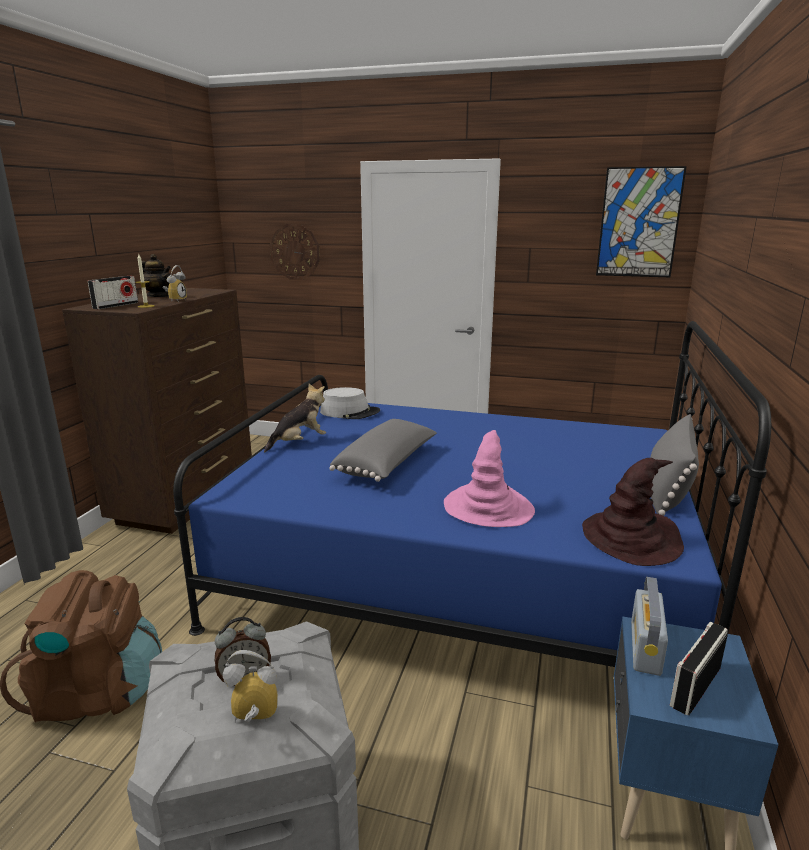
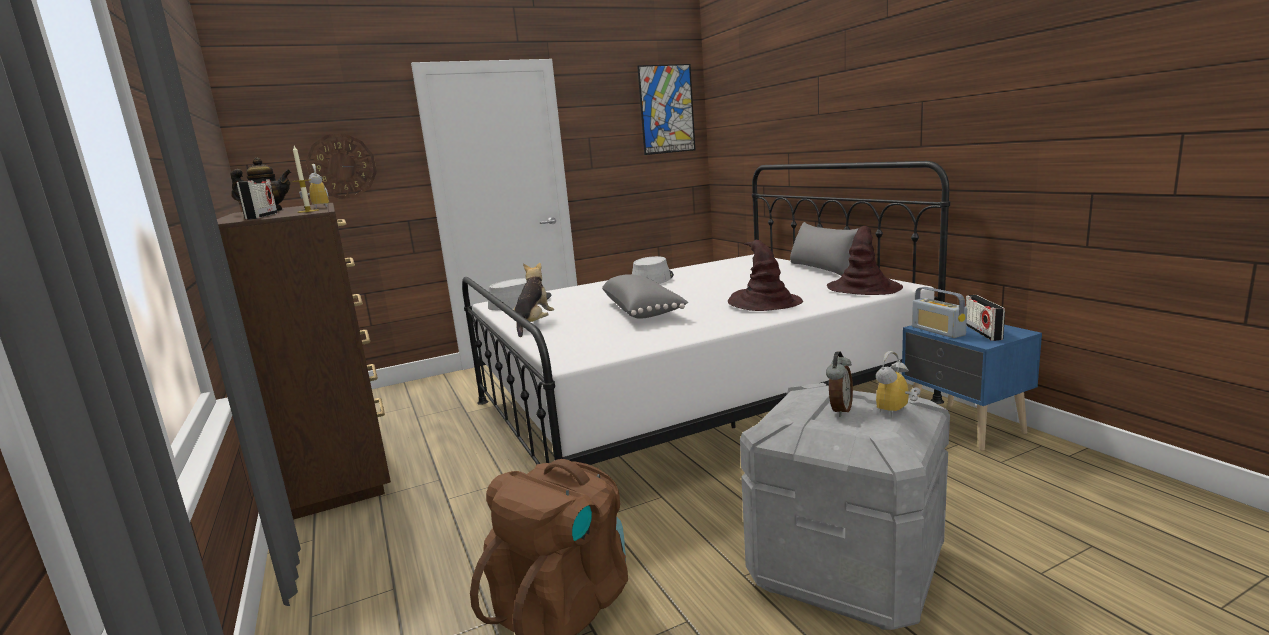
camera: 40 degrees left, 5 degrees down
blue bed [173,321,771,667] -> white bed [462,161,950,465]
pink hat [444,430,535,527] -> brown hat [728,240,803,311]
none -> grey hat [632,256,674,284]

